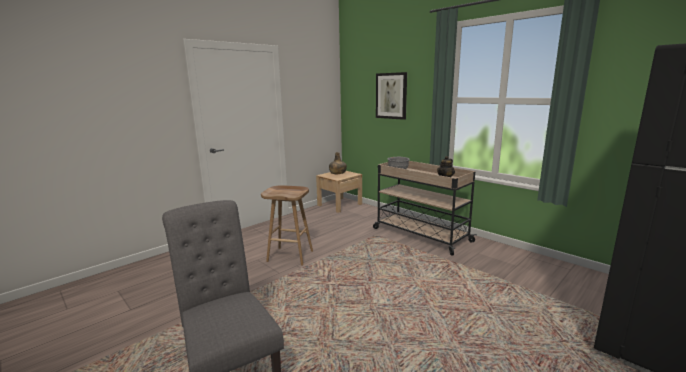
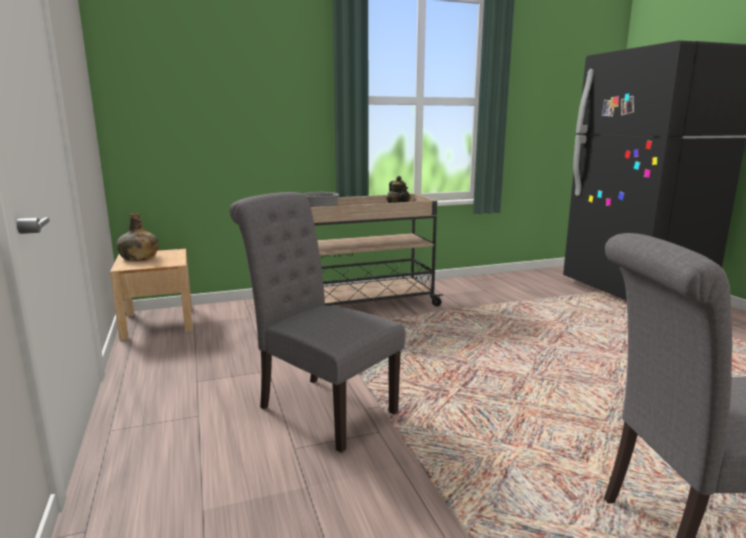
camera: 65 degrees left, 0 degrees up
brown stool [261,185,313,265] -> grey chair [229,192,405,453]
picture [376,72,407,120] -> none

